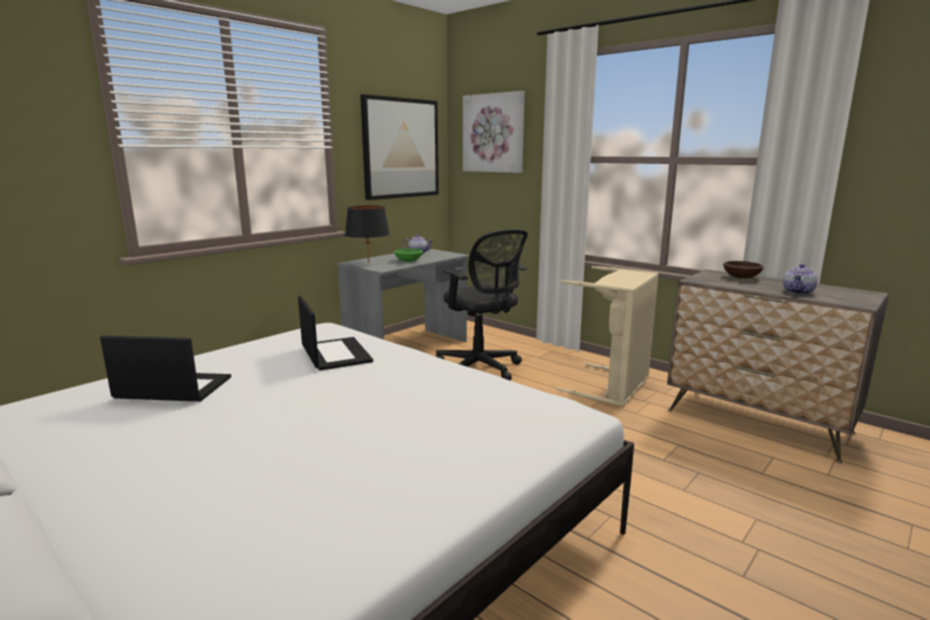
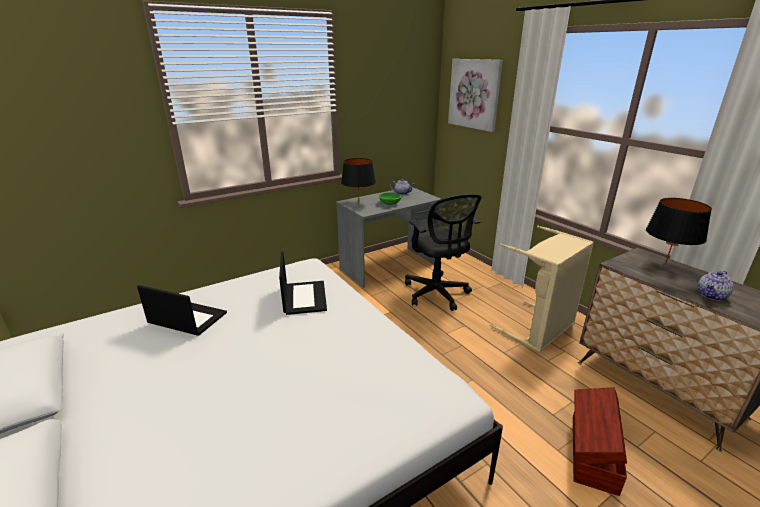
camera: 15 degrees right, 10 degrees up
picture [360,94,439,200] -> none
brown bowl [723,261,764,279] -> black table lamp [646,198,712,265]
none -> brown storage box [573,387,627,496]

